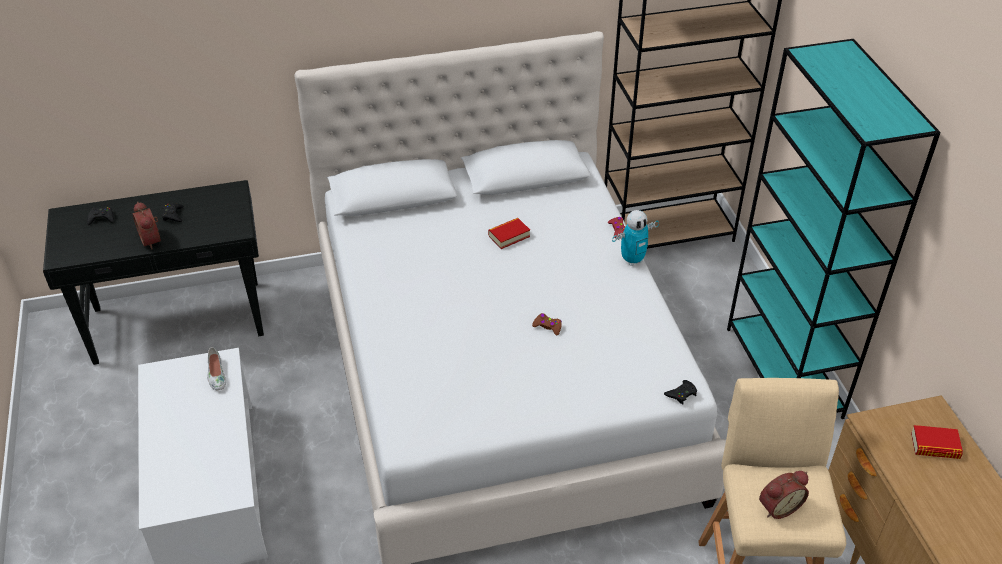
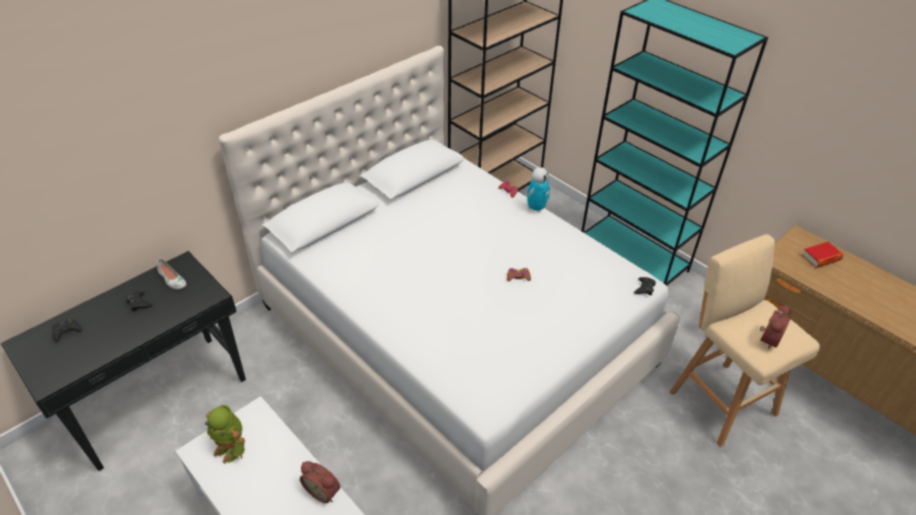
camera: 30 degrees left, 0 degrees up
alarm clock [133,202,161,249] -> alarm clock moved to [300,461,340,503]
white shoe [207,347,226,390] -> white shoe moved to [157,258,186,289]
book [488,218,530,249] -> none
none -> toy robot [205,405,245,464]

